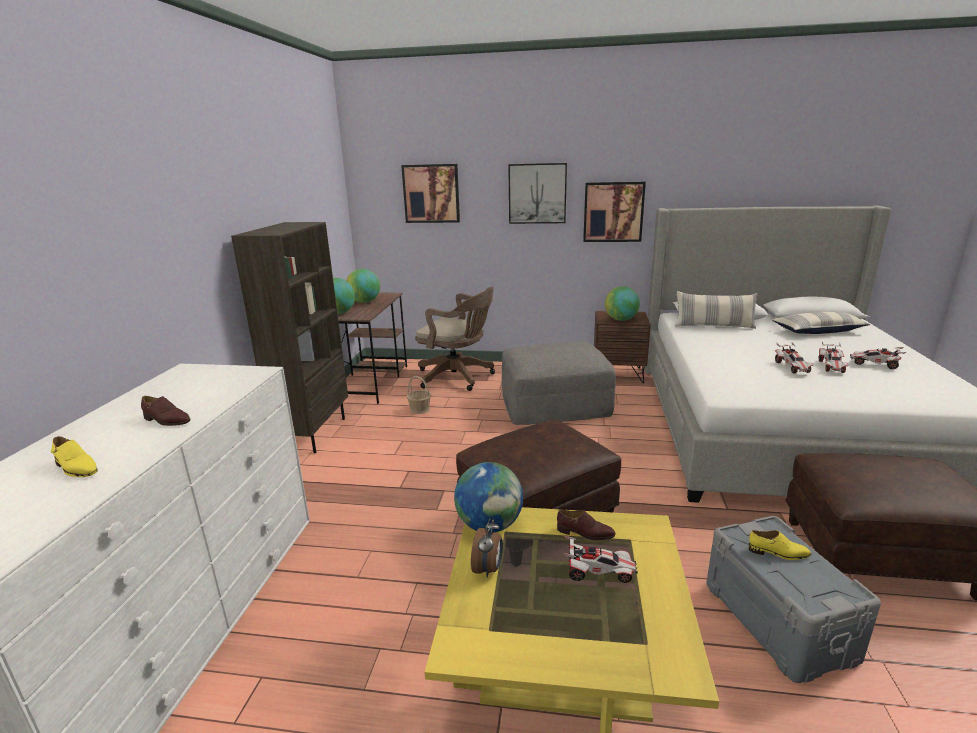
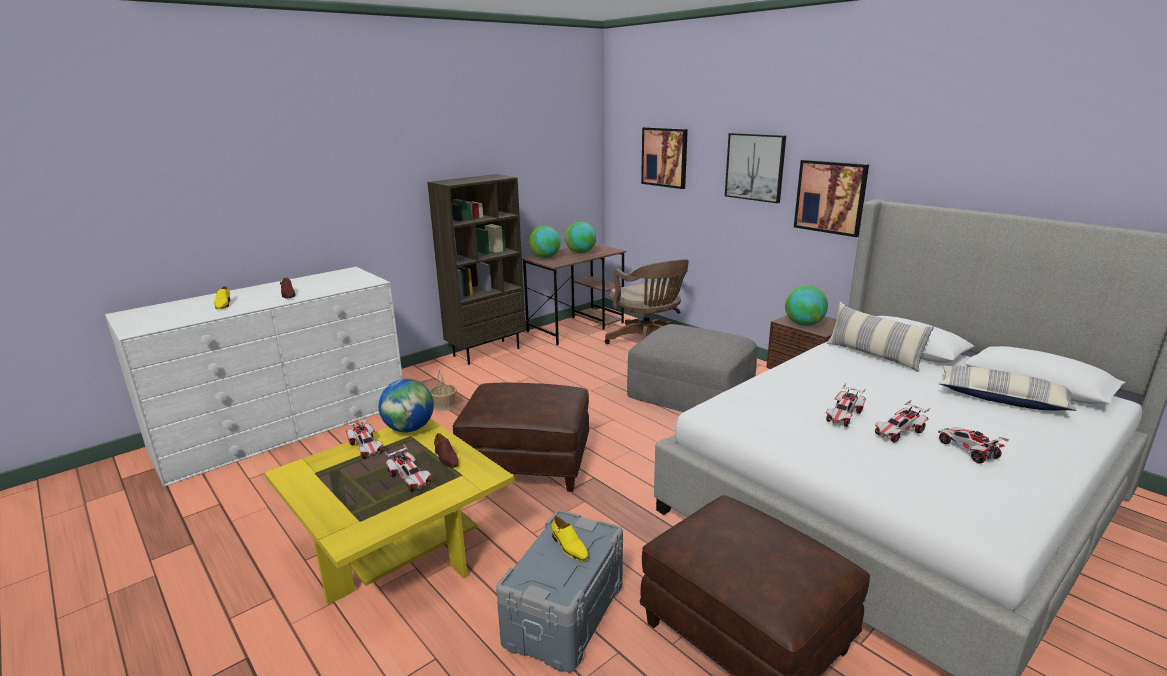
camera: 40 degrees right, 0 degrees up
basket [407,376,431,414] -> basket moved to [430,369,457,411]
alarm clock [471,518,503,578] -> toy car [346,417,383,459]

